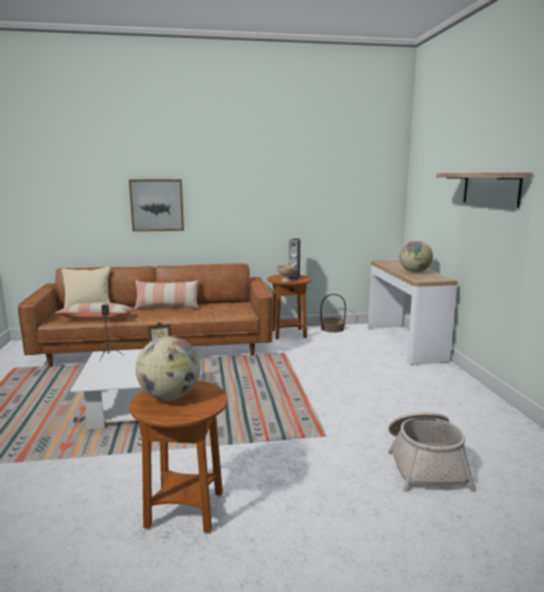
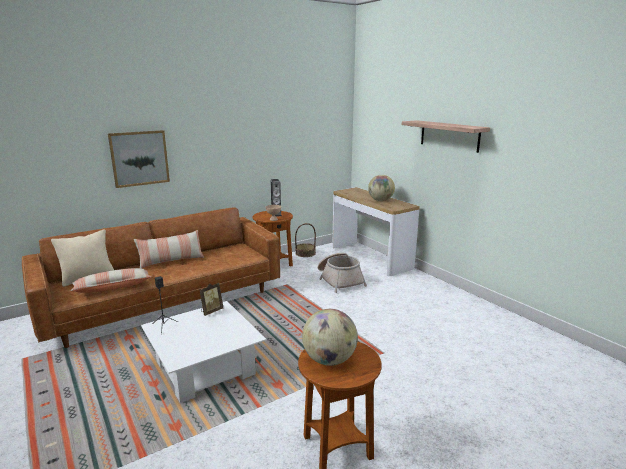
camera: 25 degrees left, 5 degrees up
basket [388,412,475,492] -> basket moved to [318,253,367,293]

